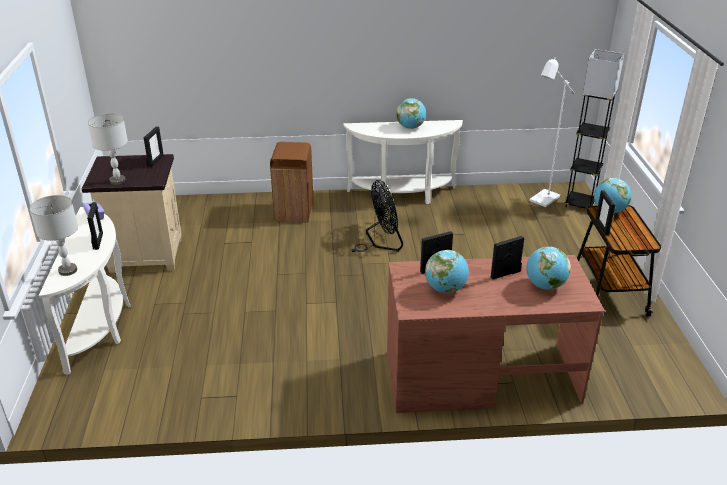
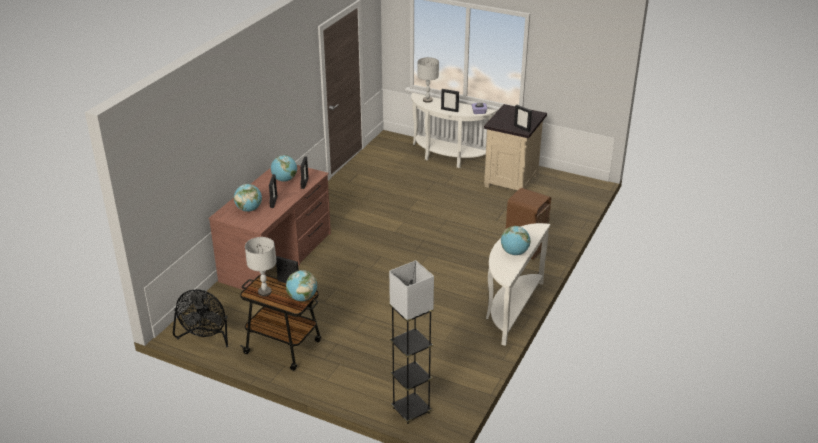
camera: 120 degrees right, 0 degrees up
grey table lamp [88,113,128,185] -> grey table lamp moved to [245,237,277,296]
black fan [351,180,403,252] -> black fan moved to [173,290,228,347]
white floor lamp [529,58,575,207] -> none

